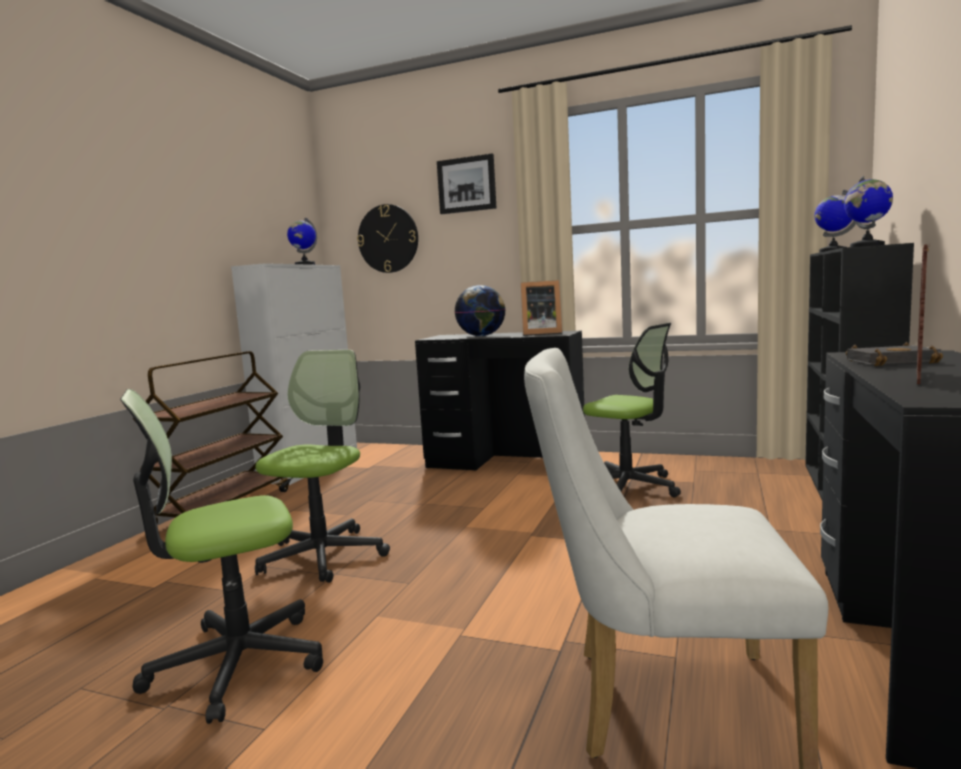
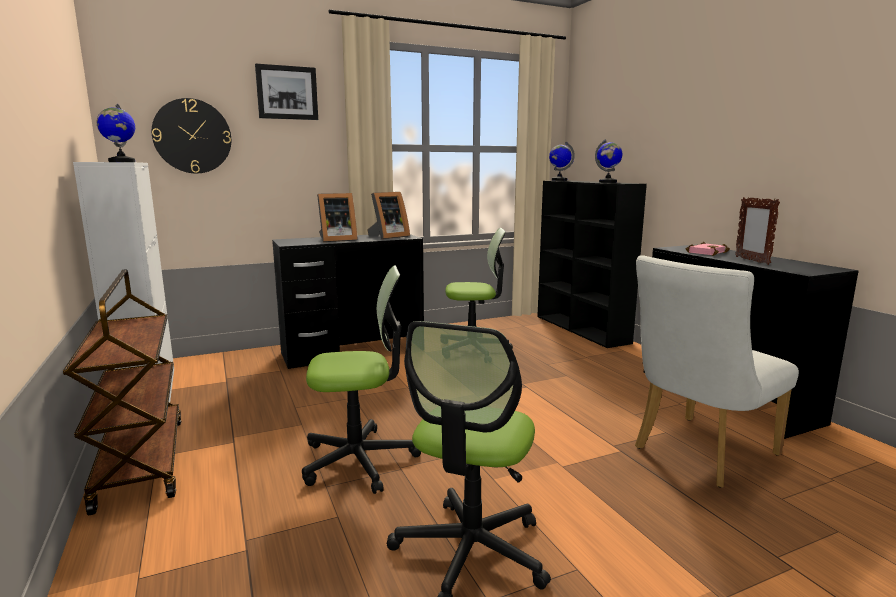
camera: 45 degrees left, 5 degrees up
office chair [255,350,390,583] -> office chair turned 105 degrees clockwise [302,265,421,494]
globe [455,285,505,336] -> picture frame [317,193,358,242]
black book [846,342,943,366] -> pink book [686,242,730,256]

